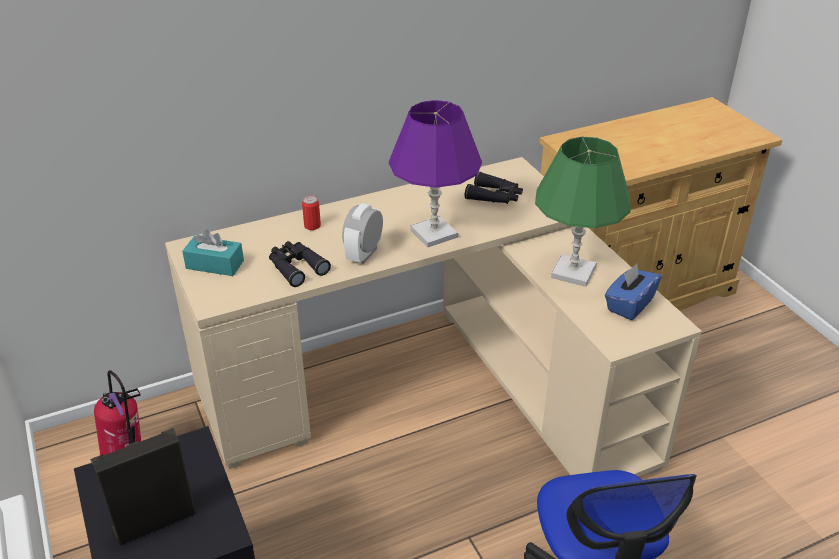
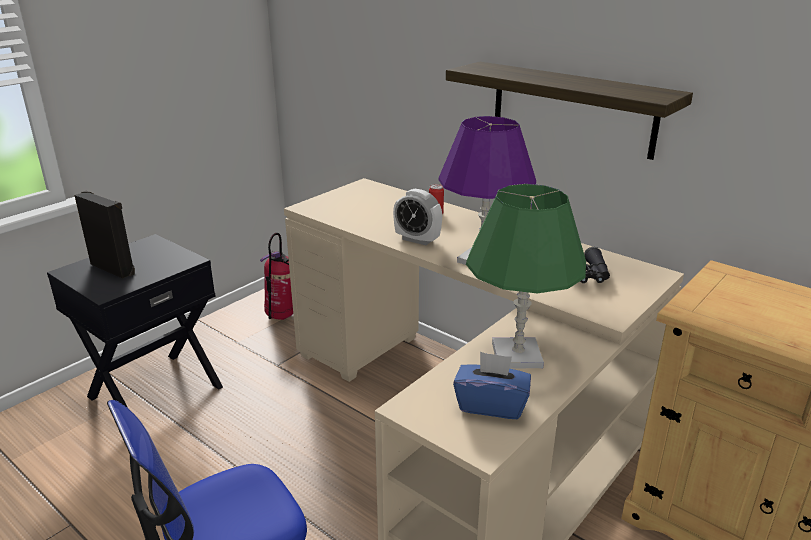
camera: 65 degrees right, 10 degrees down
turquoise tissue box [182,229,244,276] -> none
black binoculars [269,241,331,287] -> none
alarm clock [342,203,383,264] -> alarm clock turned 150 degrees counterclockwise [393,189,442,245]
none -> shelf [446,62,693,160]

